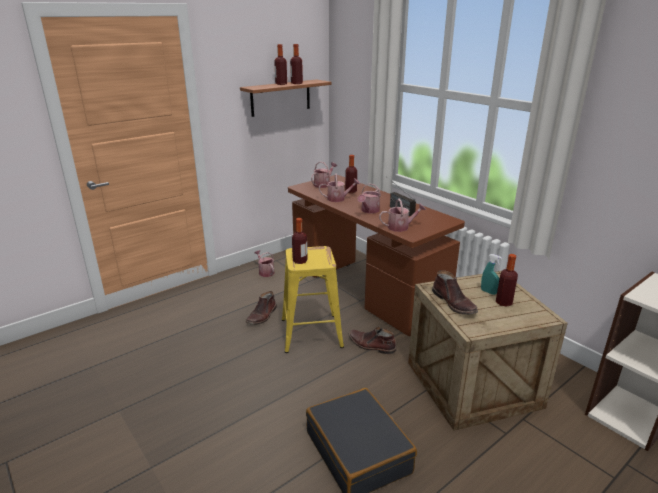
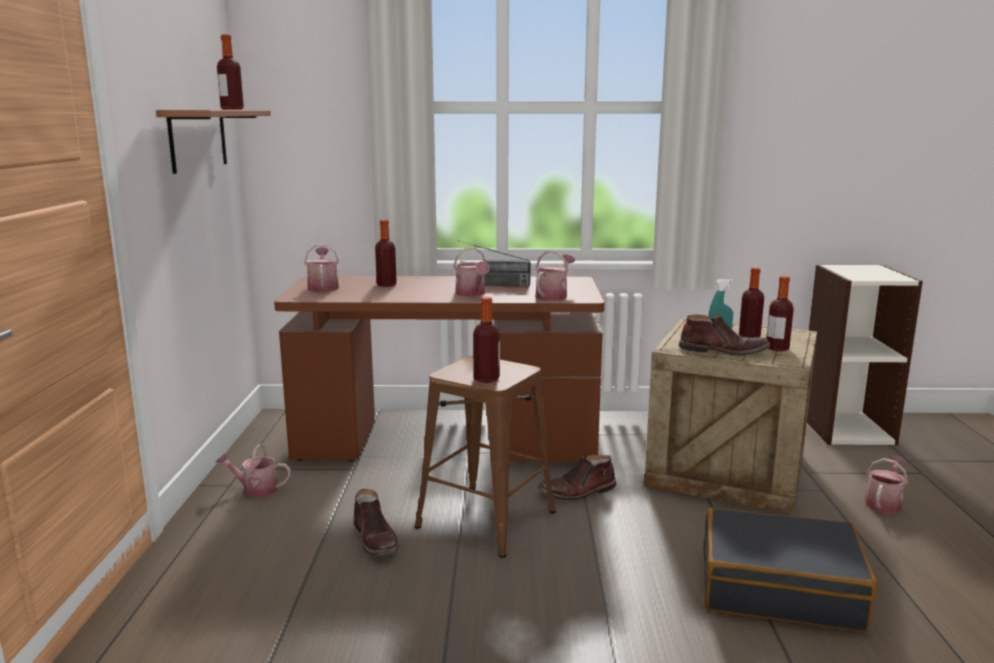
camera: 50 degrees left, 10 degrees down
bottle [274,44,287,85] -> bottle moved to [767,276,794,351]
yellow stool [282,246,344,353] -> brown stool [415,356,556,558]
watering can [319,173,360,202] -> watering can moved to [865,455,908,513]

